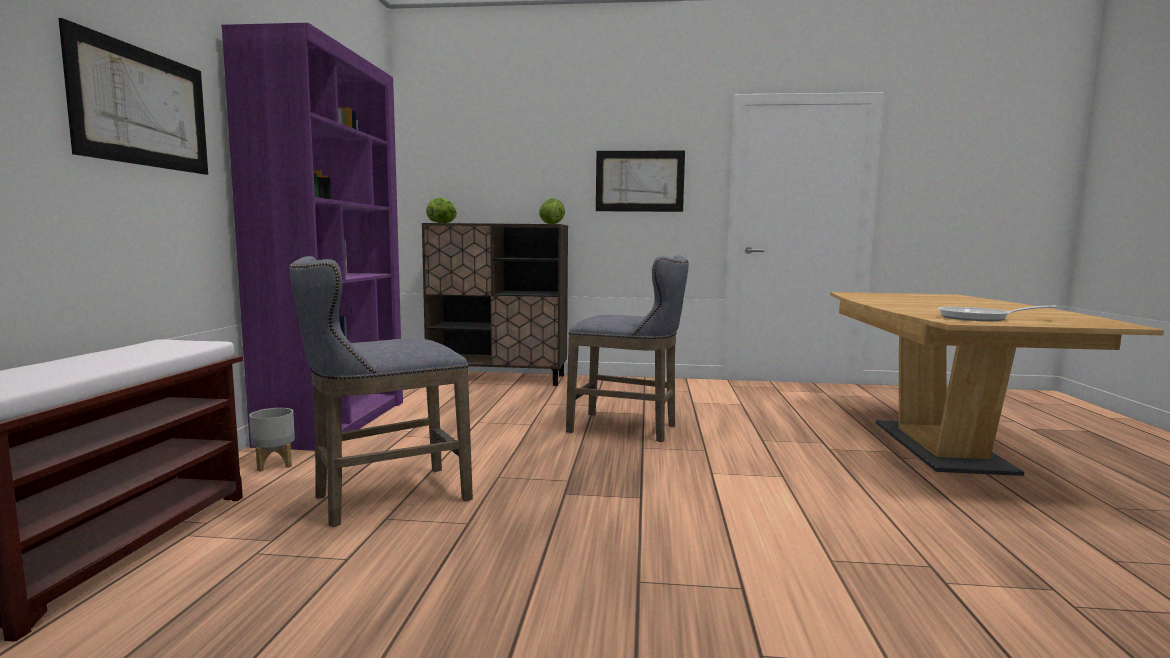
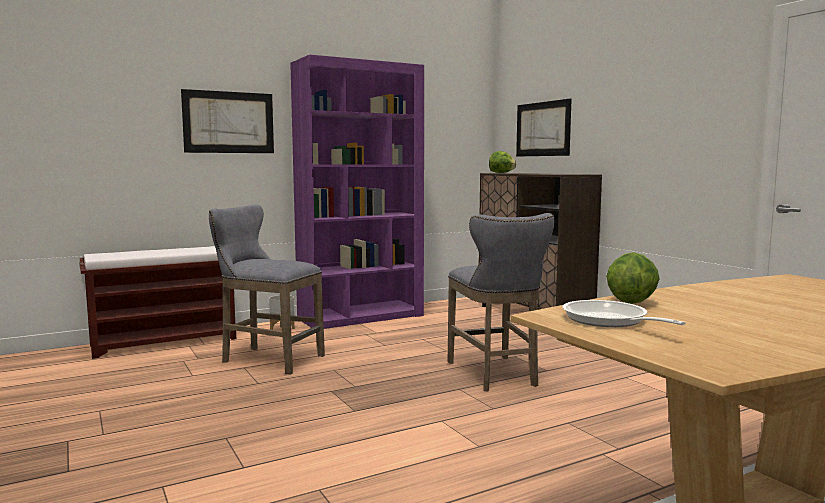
camera: 55 degrees right, 0 degrees up
lettuce [539,198,565,224] -> lettuce moved to [606,252,660,304]
picture [596,151,685,212] -> picture moved to [516,99,572,157]

